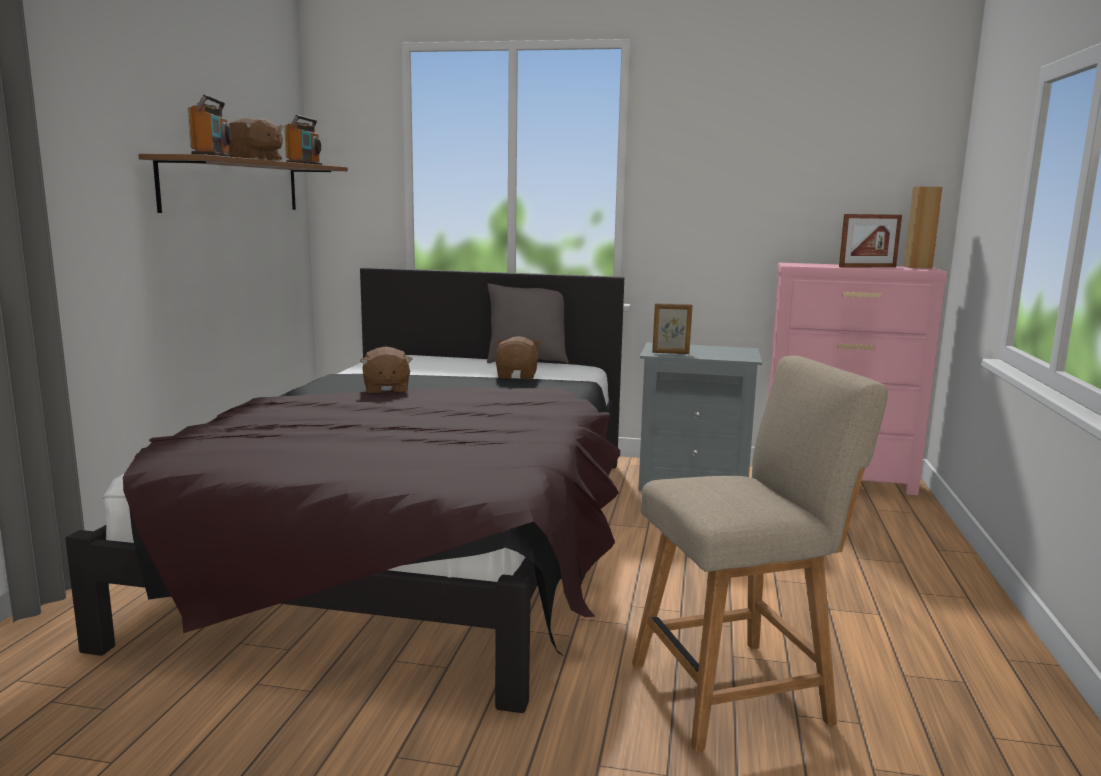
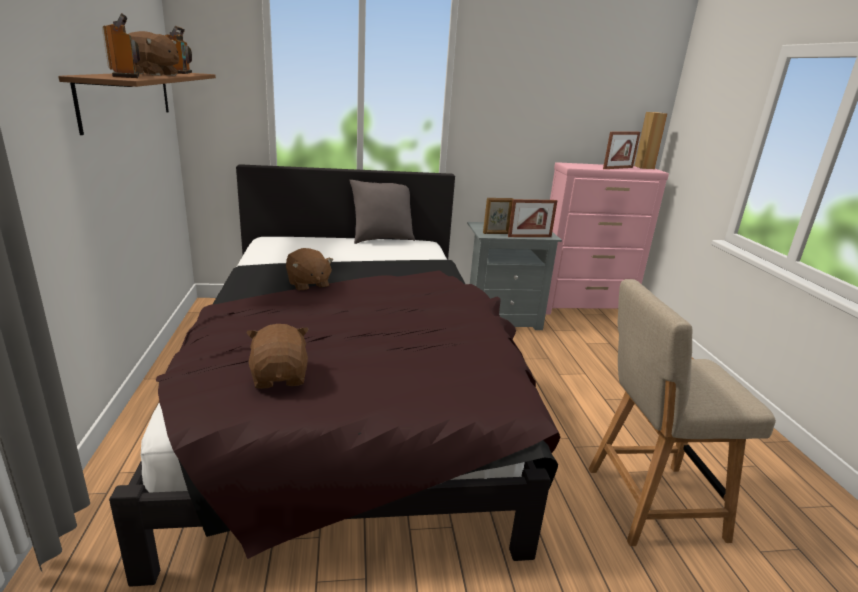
camera: 20 degrees left, 10 degrees up
brown plush toy [495,336,542,380] -> brown plush toy moved to [246,324,309,389]
beige chair [632,356,888,752] -> beige chair turned 150 degrees counterclockwise [589,279,776,546]
none -> picture frame [508,199,558,237]

